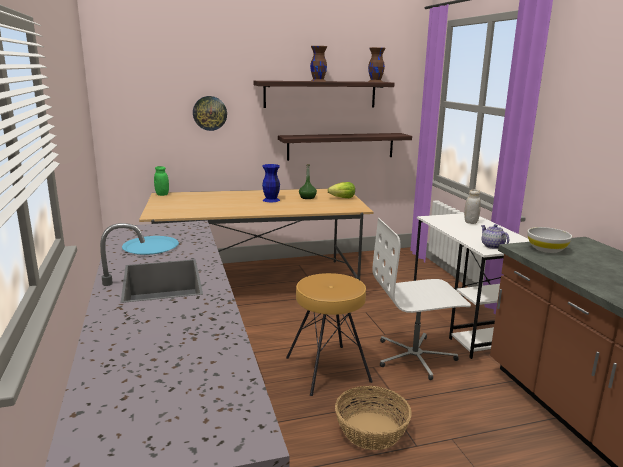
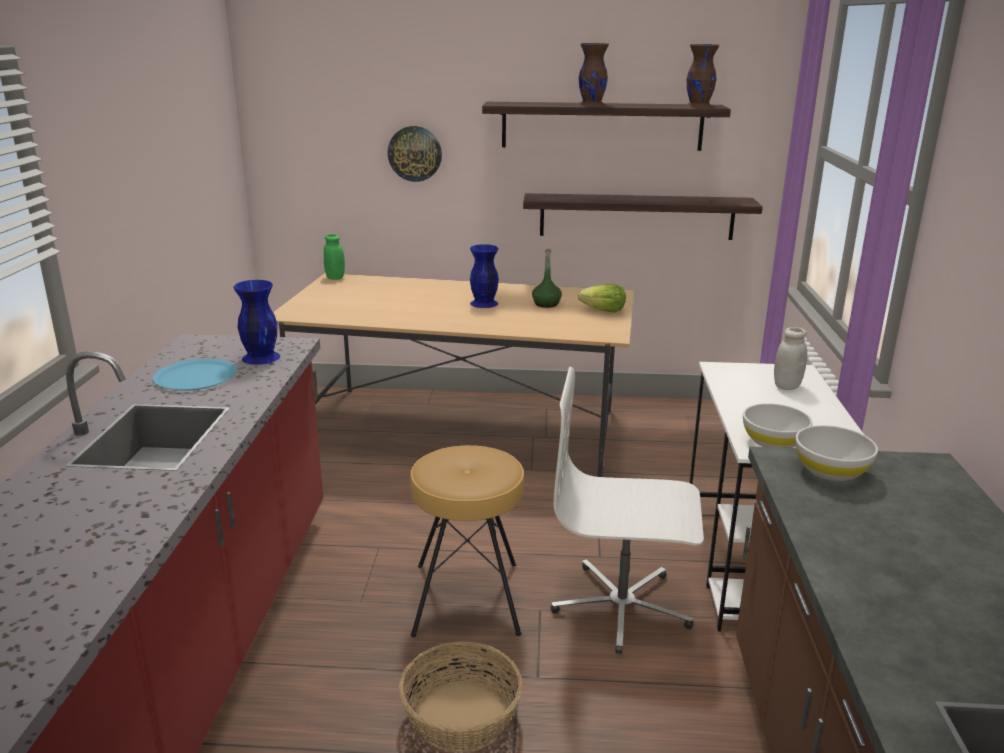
camera: 20 degrees right, 5 degrees up
teapot [481,224,509,249] -> white bowl [743,403,812,448]
none -> blue vase [233,280,280,365]

